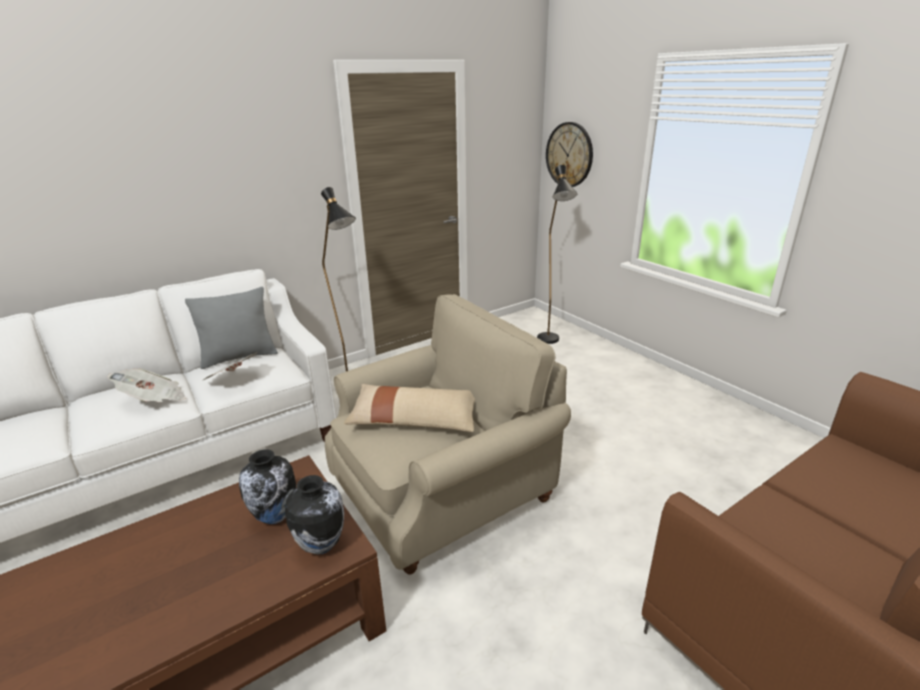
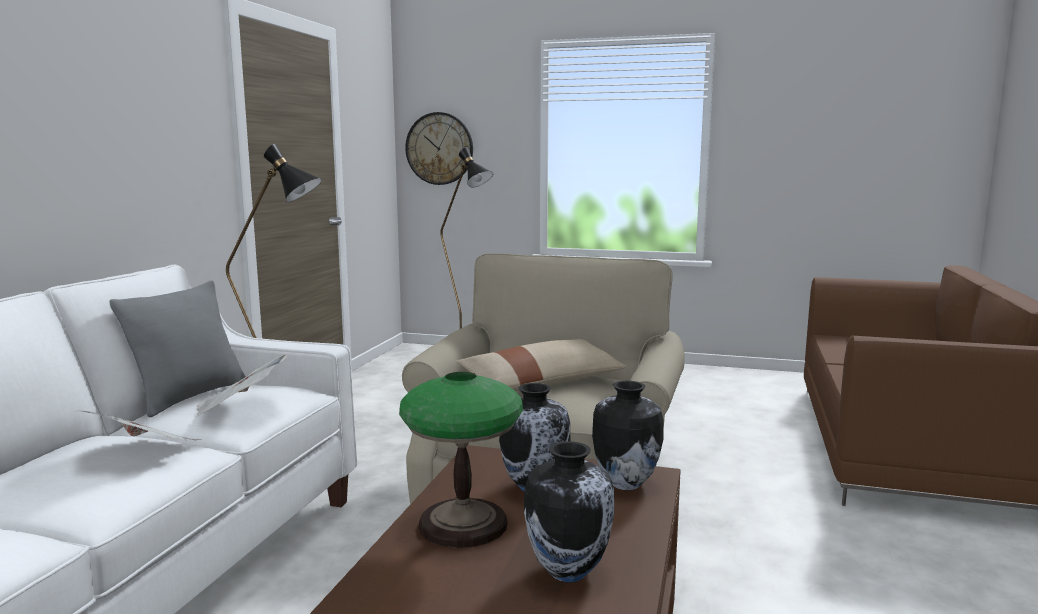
camera: 40 degrees left, 15 degrees down
none -> table lamp [399,372,523,548]
none -> vase [524,441,614,582]

